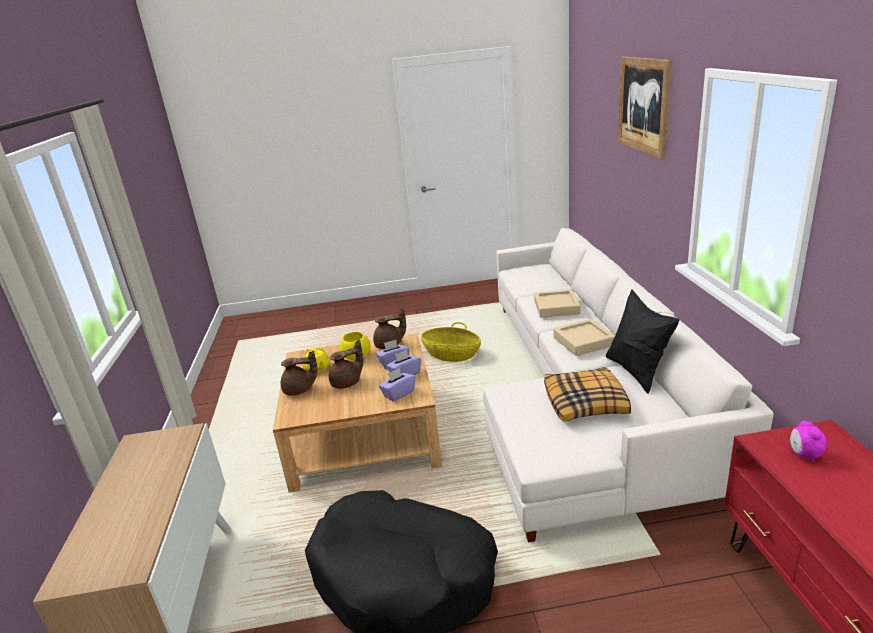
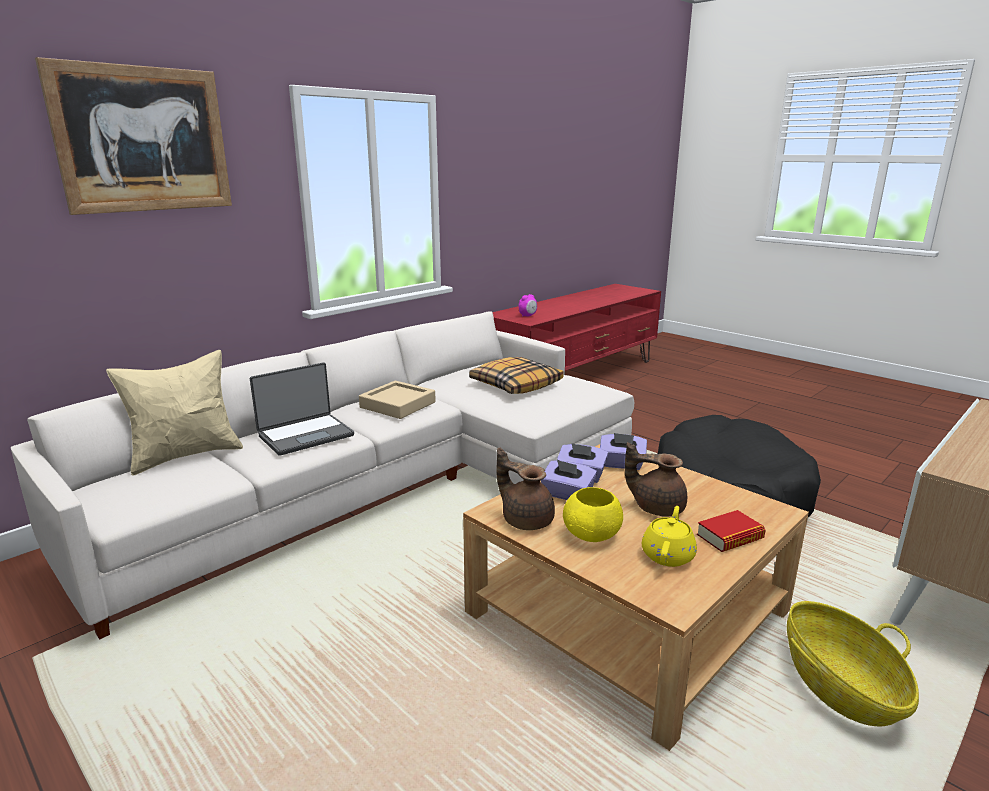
camera: 130 degrees left, 5 degrees down
brown teapot [281,350,318,396] -> book [697,510,765,552]
basket [421,322,481,362] -> basket moved to [787,601,919,726]
beige tray [534,290,580,317] -> laptop [250,362,354,456]
black pillow [606,290,679,394] -> none
none -> beige pillow [106,350,243,476]

